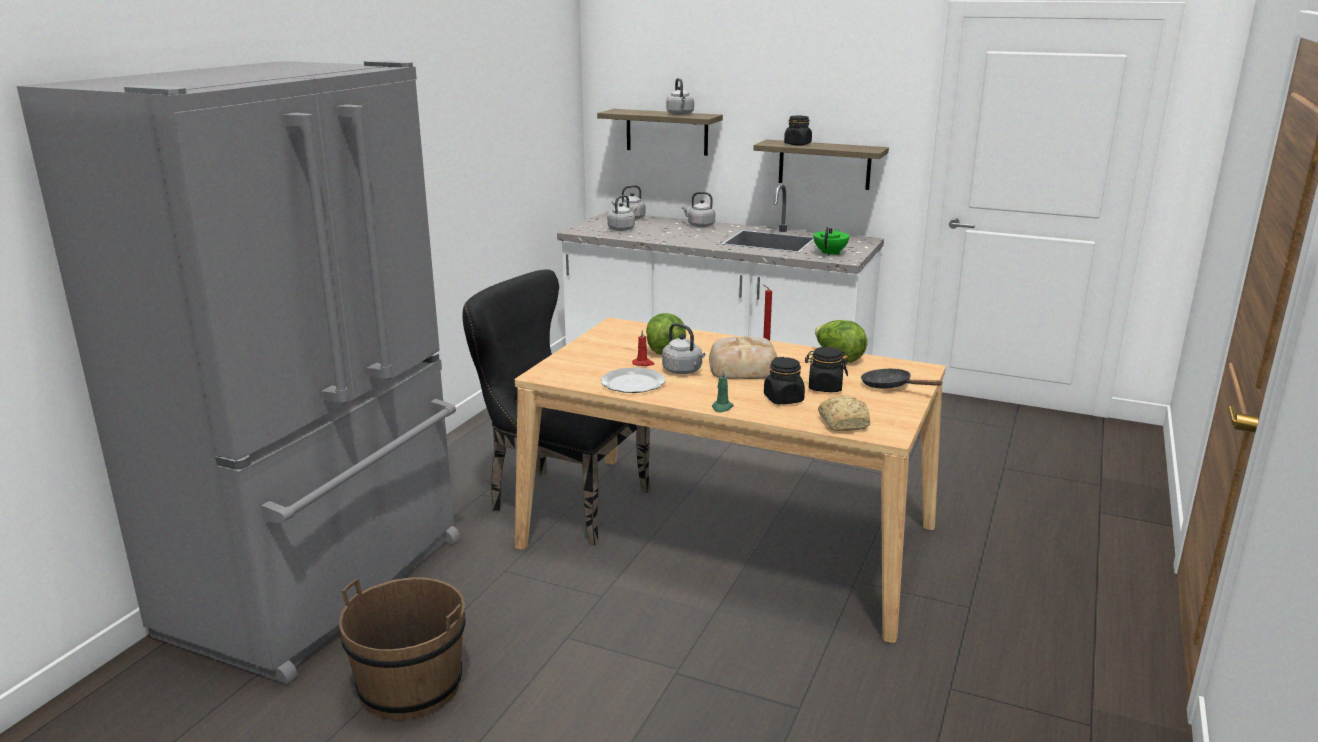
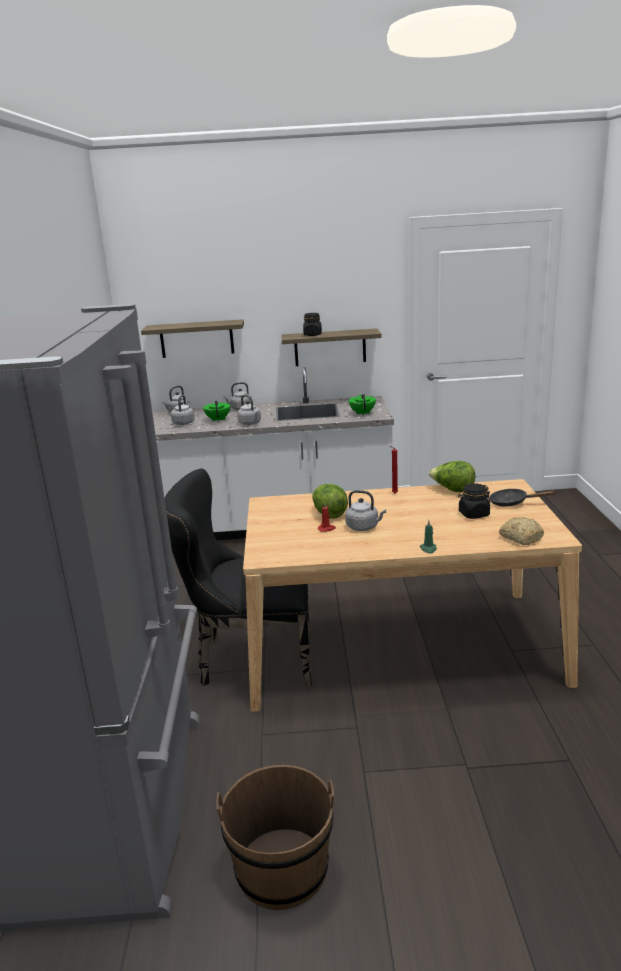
camera: 25 degrees left, 0 degrees up
plate [601,367,666,393] -> none
grey kettle [666,78,694,115] -> grey kettle moved to [237,395,261,425]
bread [709,337,777,379] -> none
black jar [764,357,805,404] -> none
none -> green teapot [203,401,230,422]

